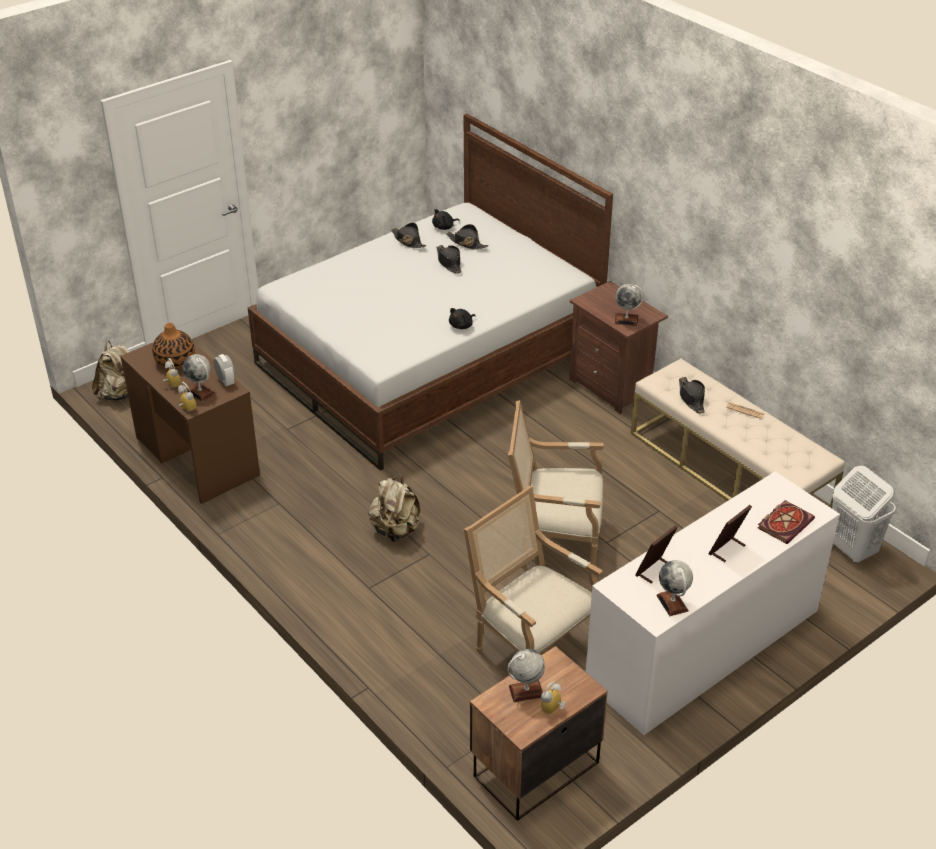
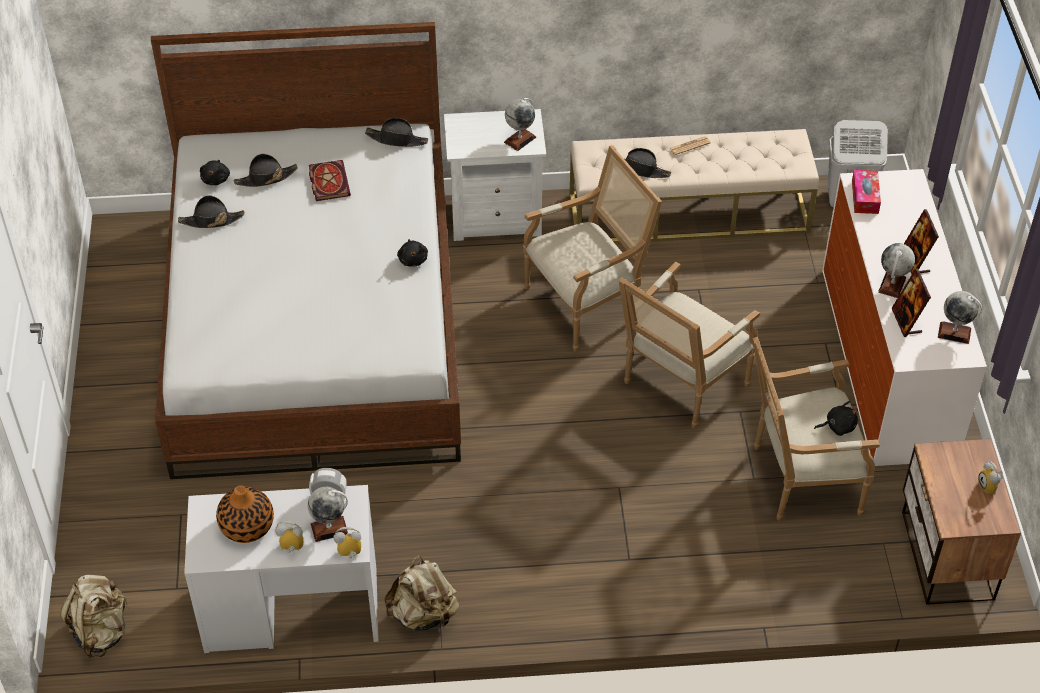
camera: 55 degrees left, 10 degrees up
brown desk [120,342,260,504] -> white desk [184,485,379,653]
beige backpack [368,475,420,542] -> beige backpack moved to [384,555,459,631]
black hat [436,245,462,274] -> black hat moved to [365,118,428,147]
globe [507,649,545,702] -> globe moved to [878,243,915,298]
brown nightstand [569,281,668,414] -> white nightstand [444,109,546,241]
book [758,500,815,544] -> book moved to [309,160,351,201]
none -> armchair [523,145,662,352]
none -> black plush toy [814,401,858,436]
none -> tissue box [852,170,881,214]

